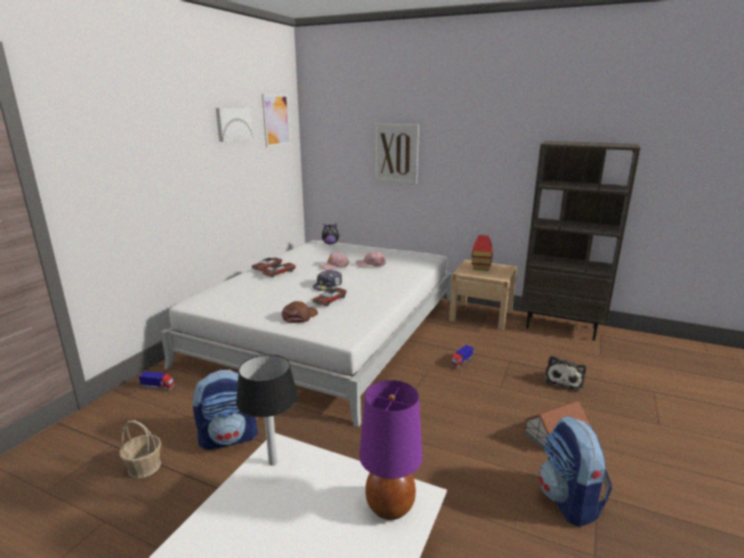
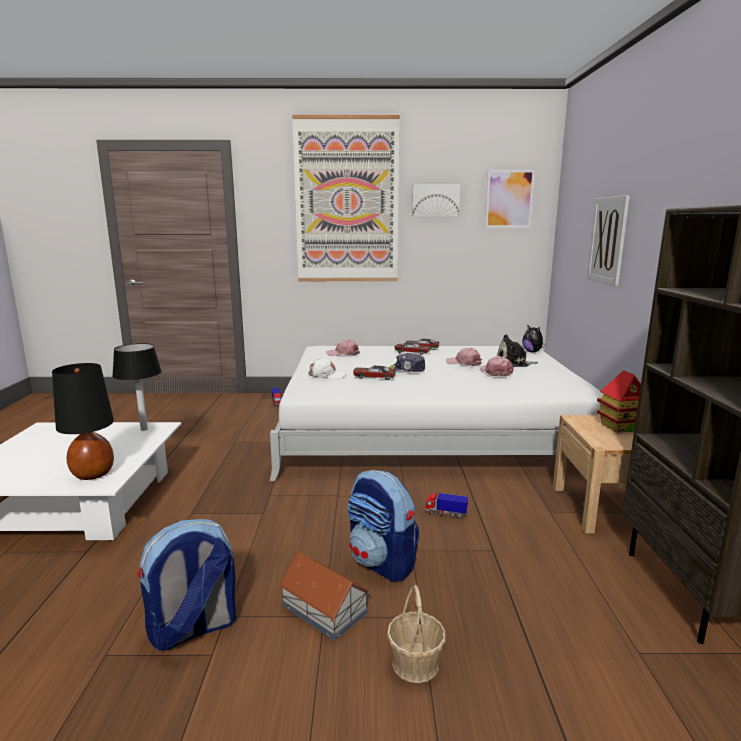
camera: 65 degrees right, 5 degrees down
basket [119,420,161,478] -> basket moved to [387,585,446,683]
backpack [193,370,257,450] -> backpack moved to [348,470,419,582]
brown cap [282,301,318,323] -> white cap [308,358,347,379]
purple table lamp [359,380,422,520] -> black table lamp [52,363,114,480]
plush toy [545,355,586,391] -> plush toy moved to [497,334,538,367]
none -> picture [292,115,400,281]
none -> pink cap [327,339,360,356]

